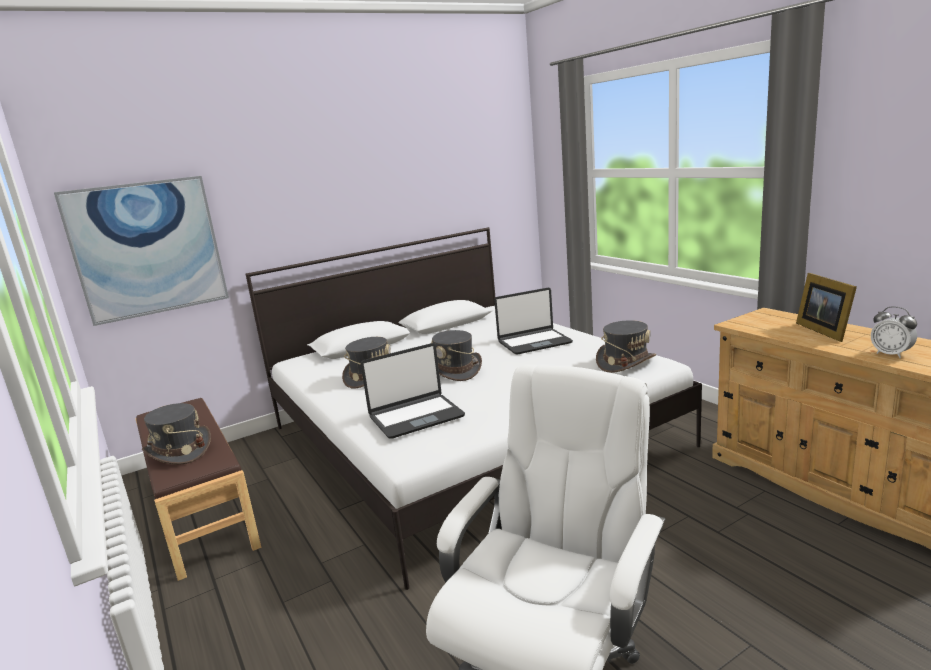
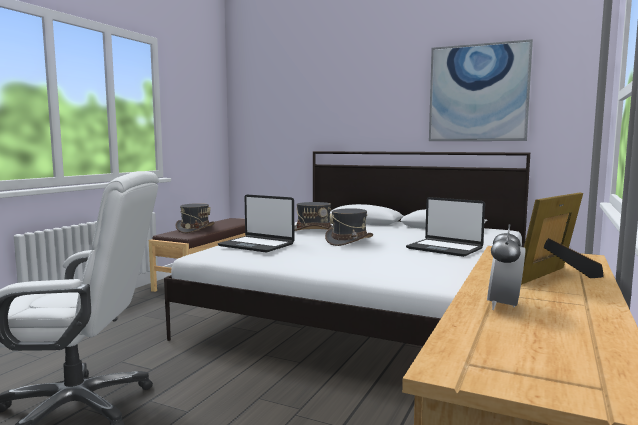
camera: 55 degrees right, 10 degrees down
picture [54,176,229,326] -> picture moved to [429,39,533,141]
grey hat [596,320,656,373] -> none

